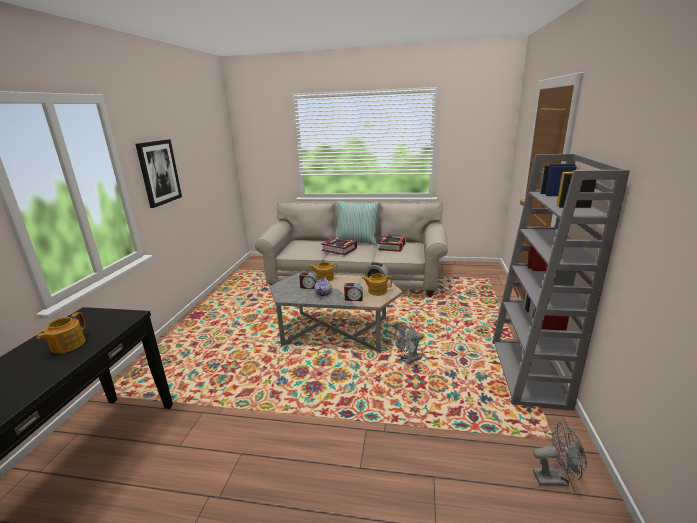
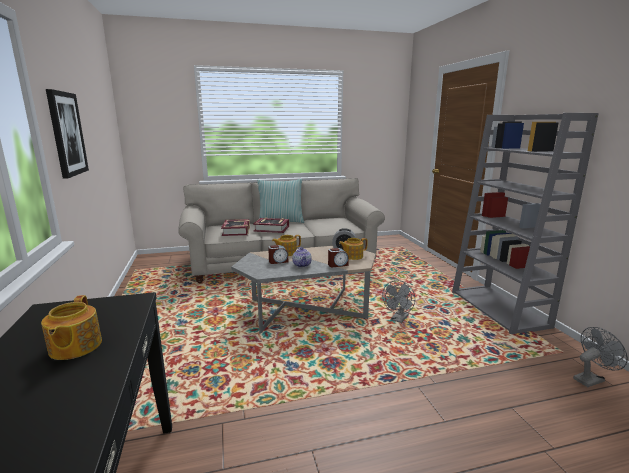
camera: 25 degrees left, 5 degrees down
book [378,234,406,252] -> book moved to [221,219,250,236]

